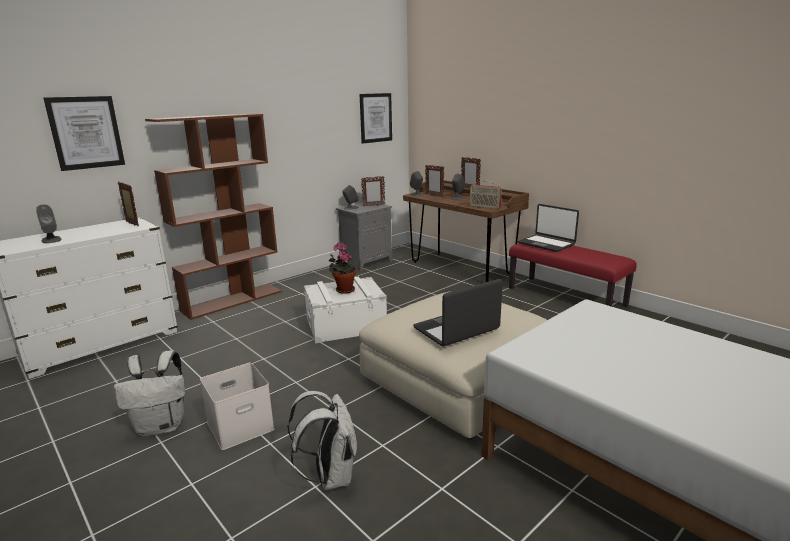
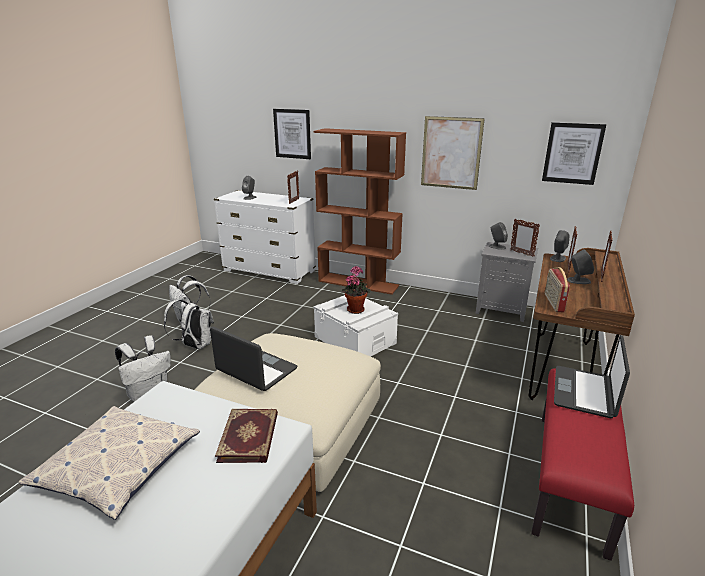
camera: 65 degrees right, 5 degrees up
white storage box [200,363,274,450] -> white backpack [164,299,214,349]
none -> pillow [18,406,200,520]
none -> book [215,409,278,463]
none -> picture [421,116,485,190]

